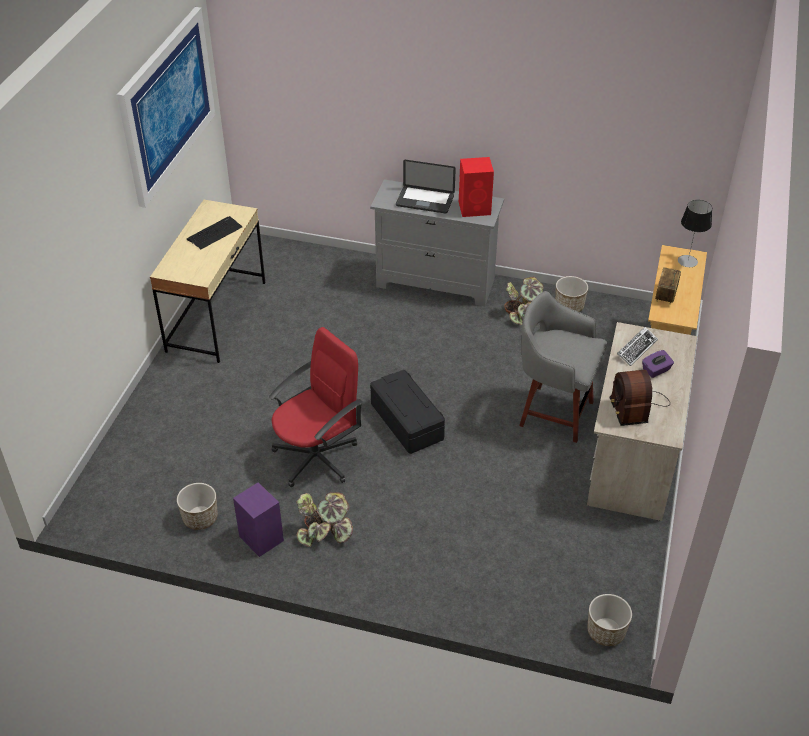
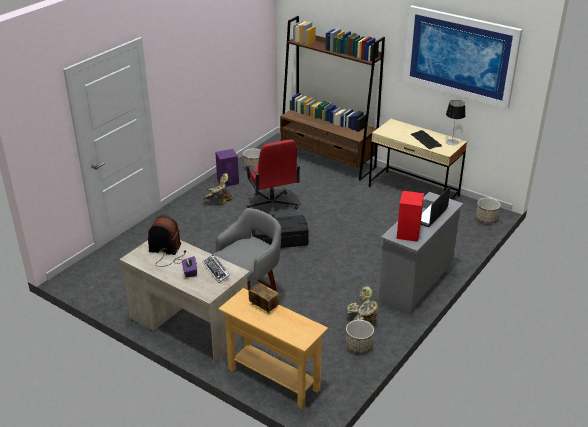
camera: 110 degrees right, 10 degrees down
planter [587,594,632,646] -> planter moved to [477,198,501,223]
table lamp [678,200,712,267] -> table lamp moved to [446,100,465,145]
none -> brown bookcase [280,16,385,180]

